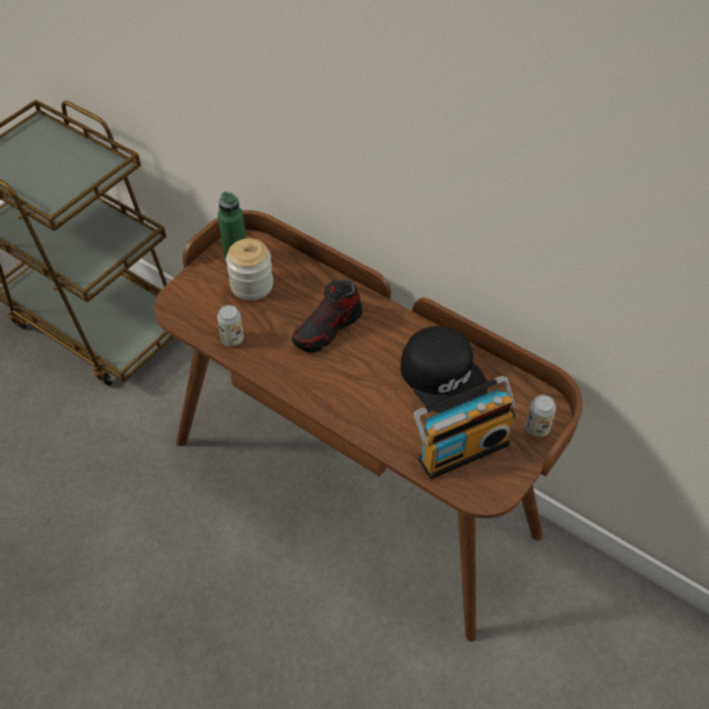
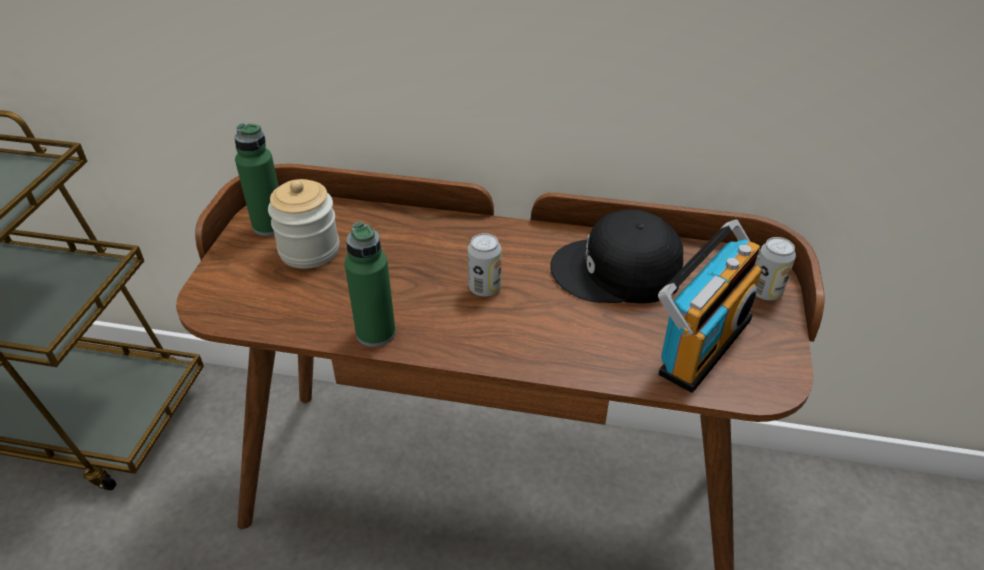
camera: 25 degrees left, 10 degrees down
can [217,305,244,346] -> can moved to [468,233,501,297]
shoe [292,279,362,353] -> none
black cap [400,326,488,413] -> black cap turned 150 degrees clockwise [550,209,683,303]
none -> green bottle [344,222,396,347]

